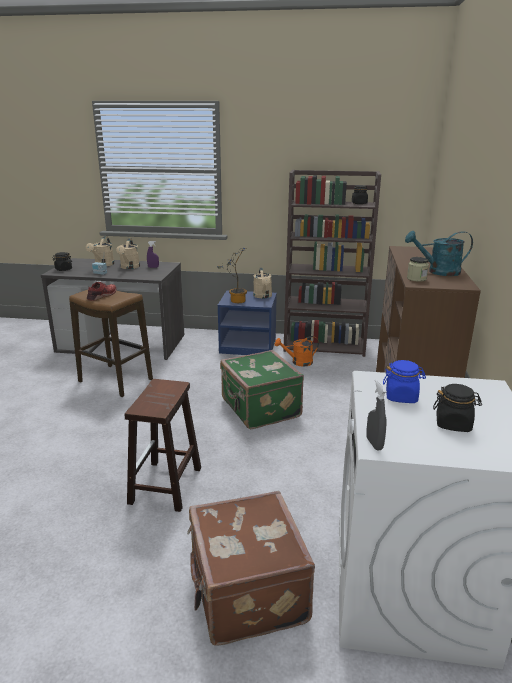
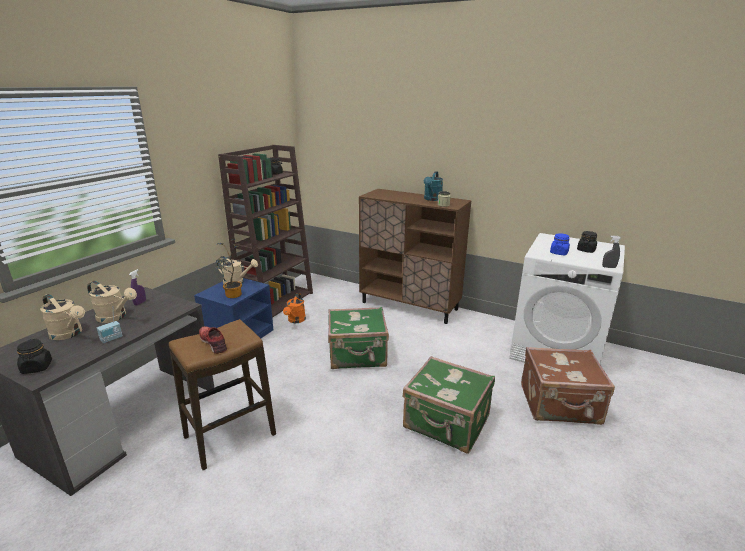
camera: 70 degrees left, 0 degrees up
brown stool [125,379,201,512] -> green suitcase [403,356,495,454]

